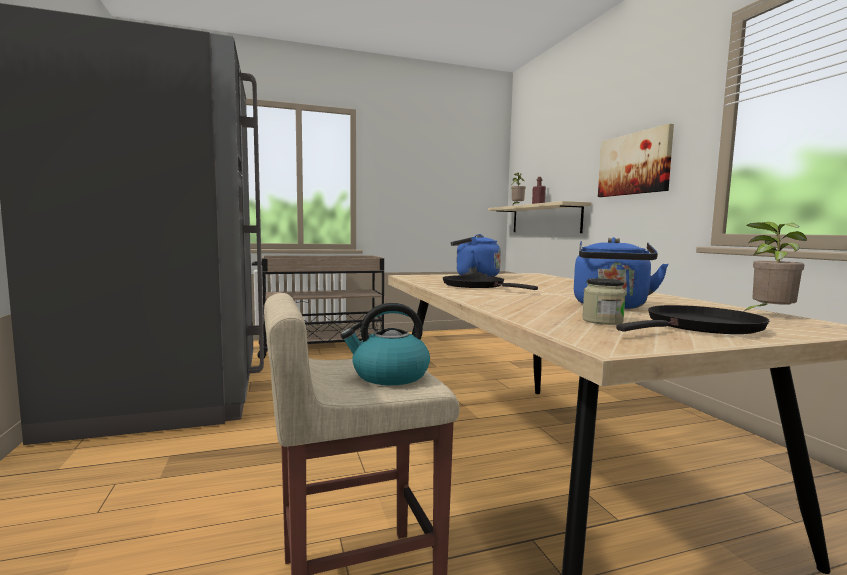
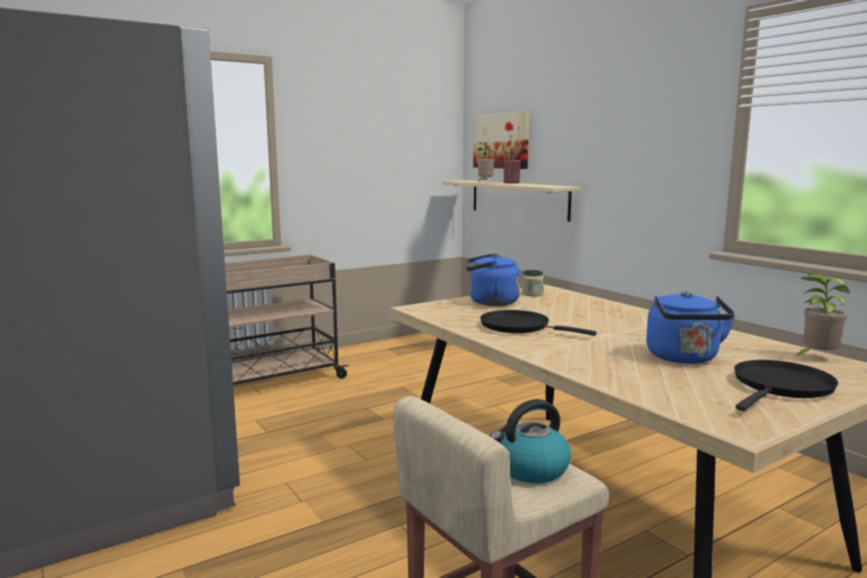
camera: 15 degrees left, 5 degrees up
jar [582,278,626,325] -> jar moved to [521,270,544,296]
picture [598,123,674,197] -> picture moved to [473,112,529,169]

